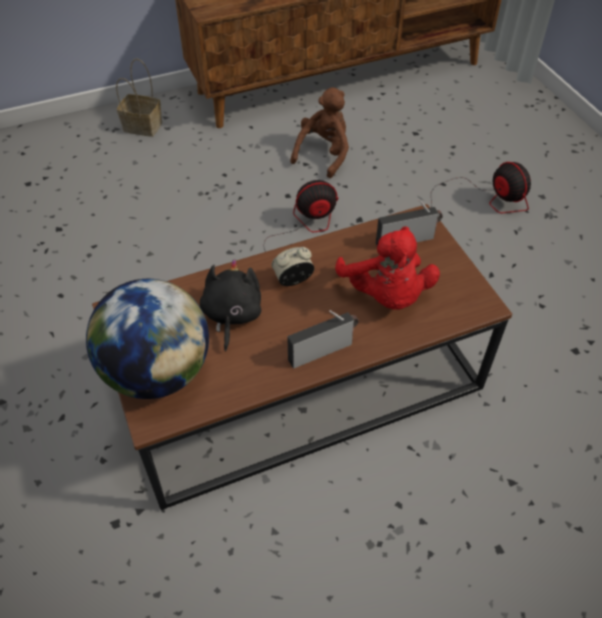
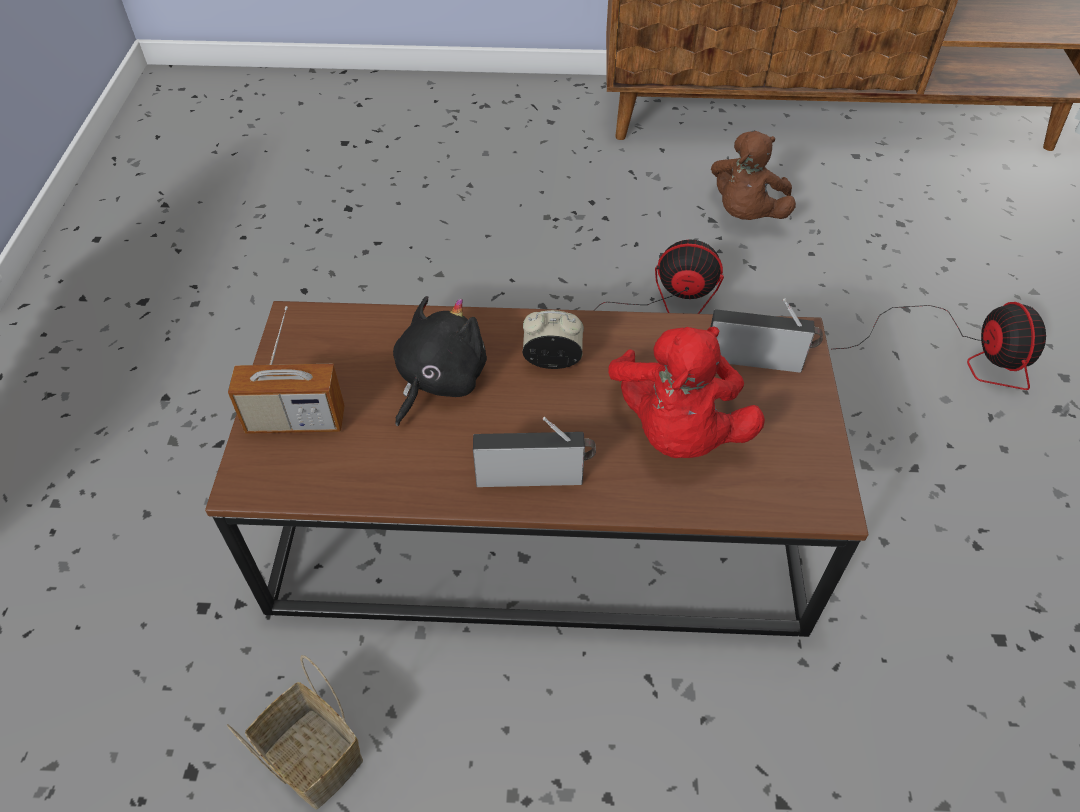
camera: 25 degrees right, 0 degrees up
globe [86,279,209,399] -> radio [228,306,345,434]
basket [116,59,162,137] -> basket moved to [227,655,363,809]
brown plush toy [290,87,349,178] -> brown plush toy turned 150 degrees clockwise [711,131,796,220]

